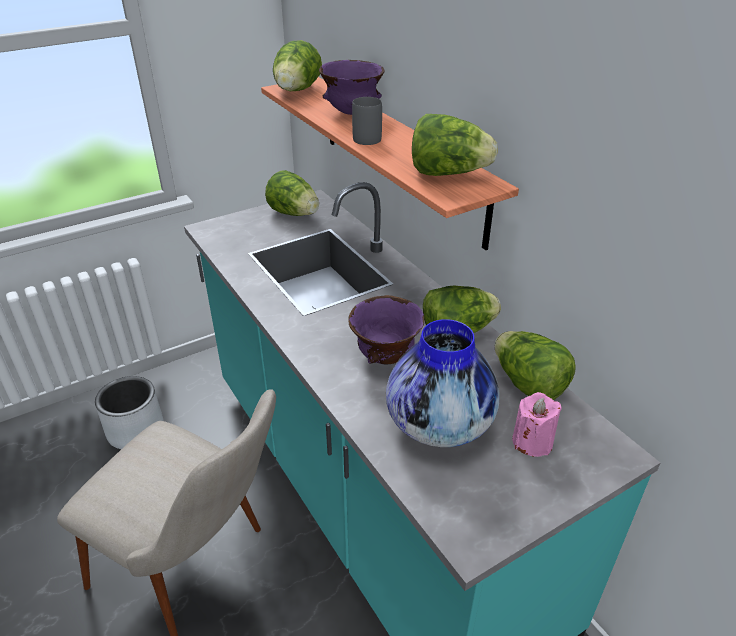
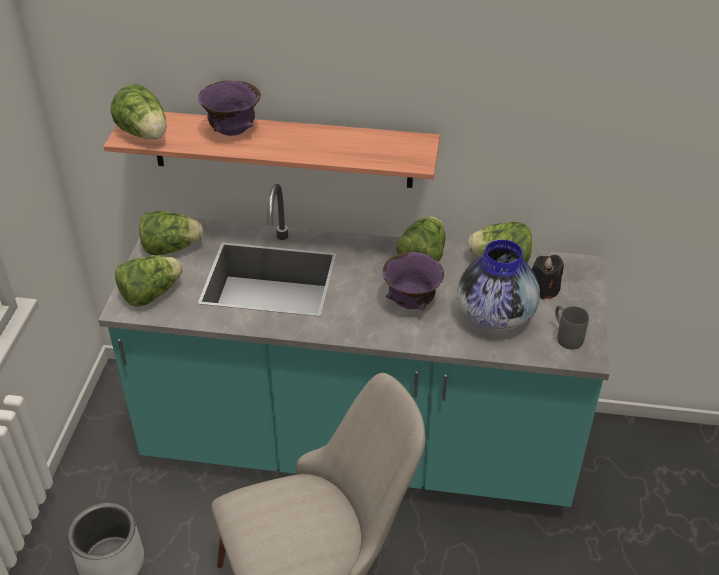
camera: 50 degrees left, 5 degrees up
grey mug [352,97,382,145] -> grey mug moved to [555,305,589,349]
lettuce [412,114,498,176] -> lettuce moved to [115,256,183,307]
pink candle [512,392,562,457] -> black candle [532,255,564,300]

